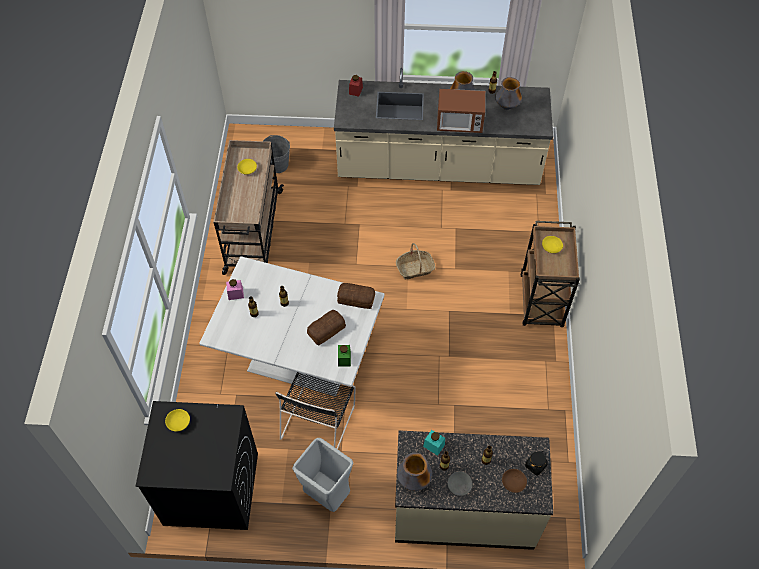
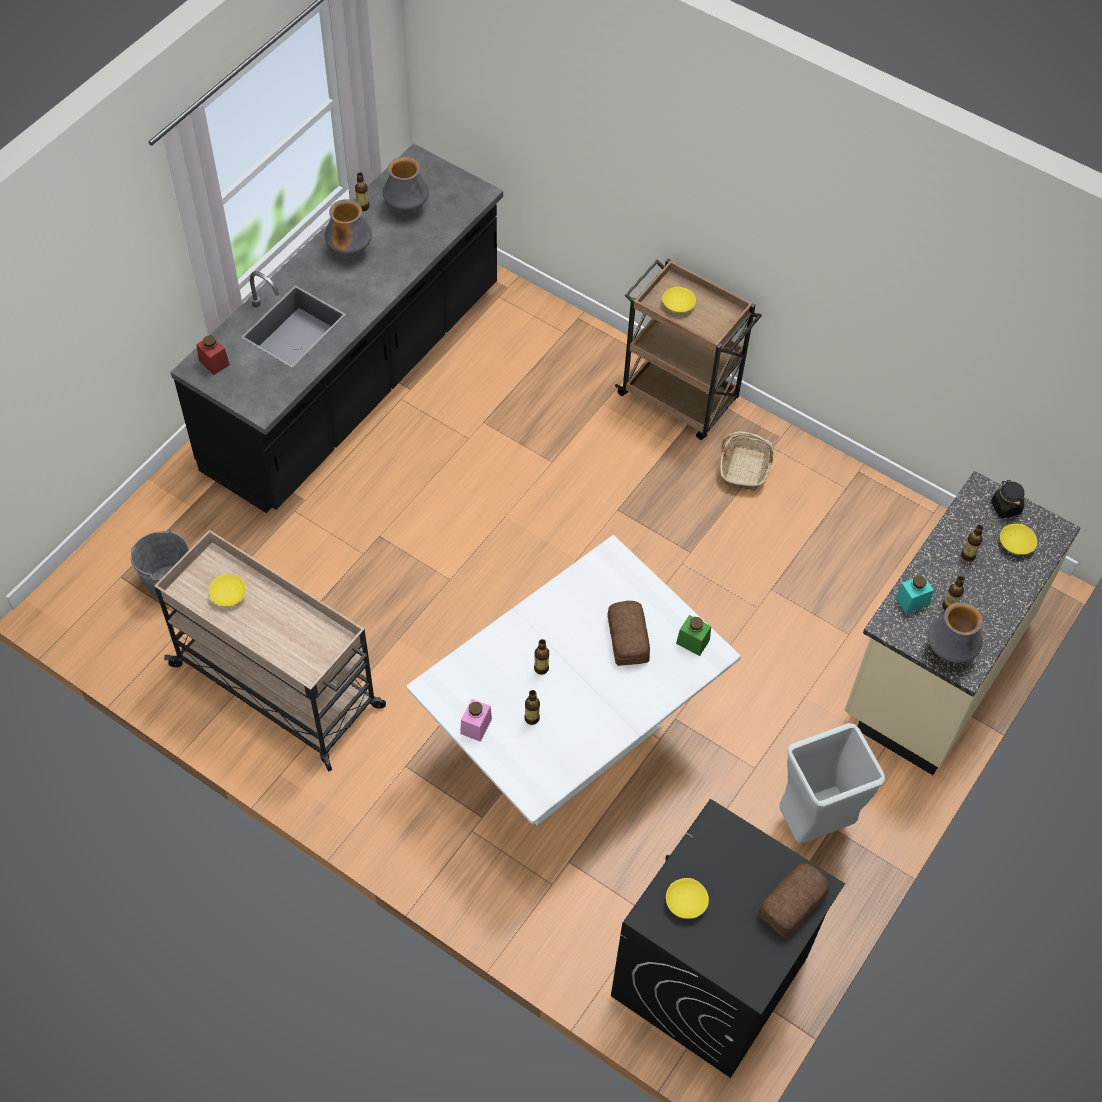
camera: 60 degrees left, 0 degrees up
black chair [275,372,356,449] -> none
beige counter [334,68,553,185] -> black counter [170,143,503,513]
bread [337,283,375,309] -> bread moved to [758,863,829,938]
basket [396,243,436,279] -> basket moved to [720,431,774,491]
microwave [437,89,485,133] -> none
grey bowl [447,471,472,496] -> none
brown bowl [502,469,527,493] -> yellow bowl [1000,524,1037,555]

